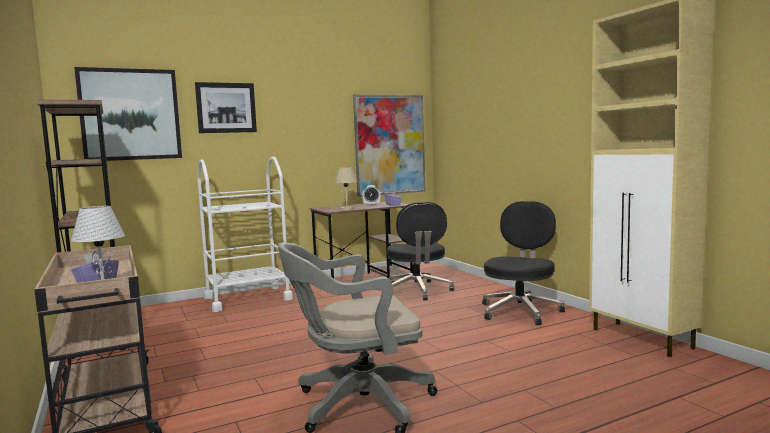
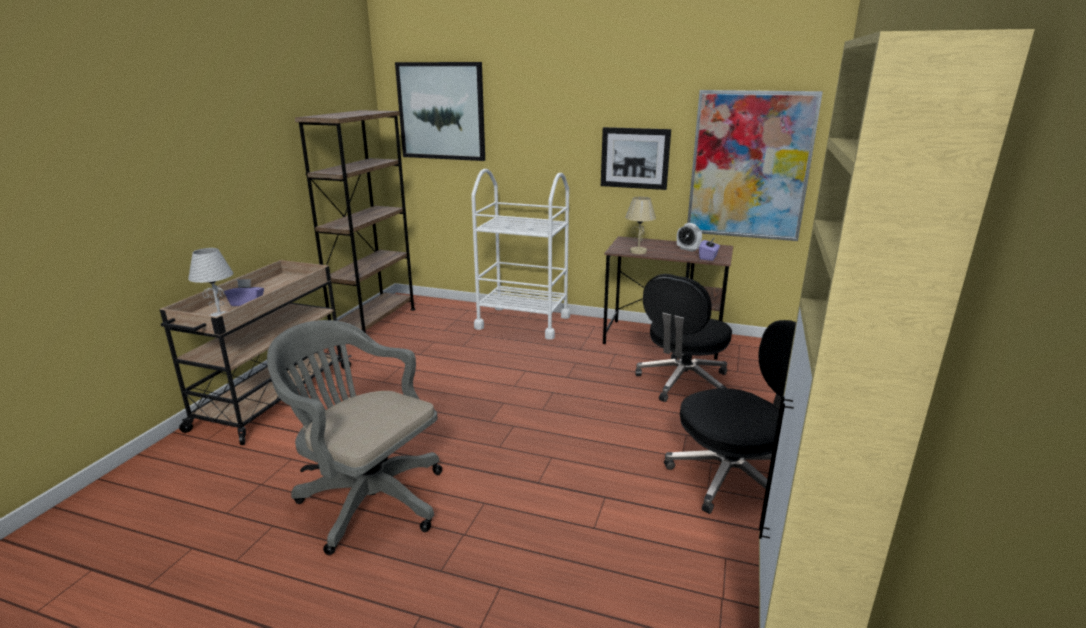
camera: 45 degrees right, 15 degrees up
picture [195,82,257,133] -> picture moved to [601,127,671,190]

